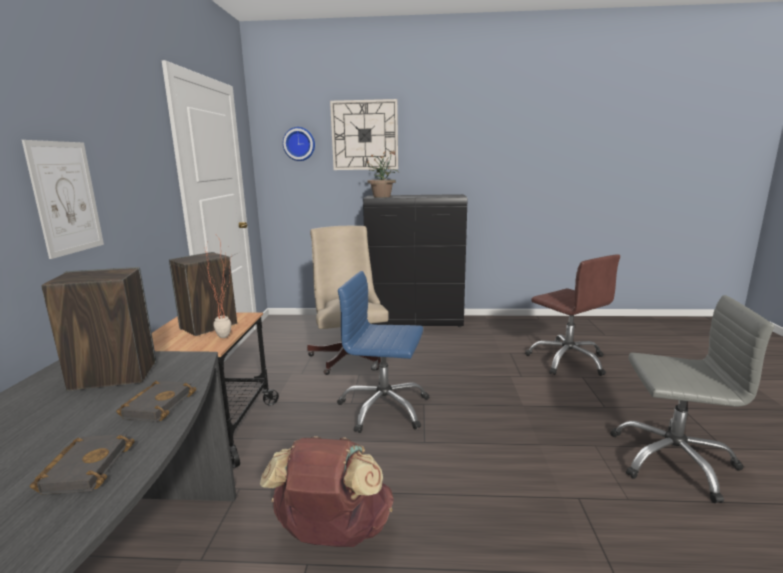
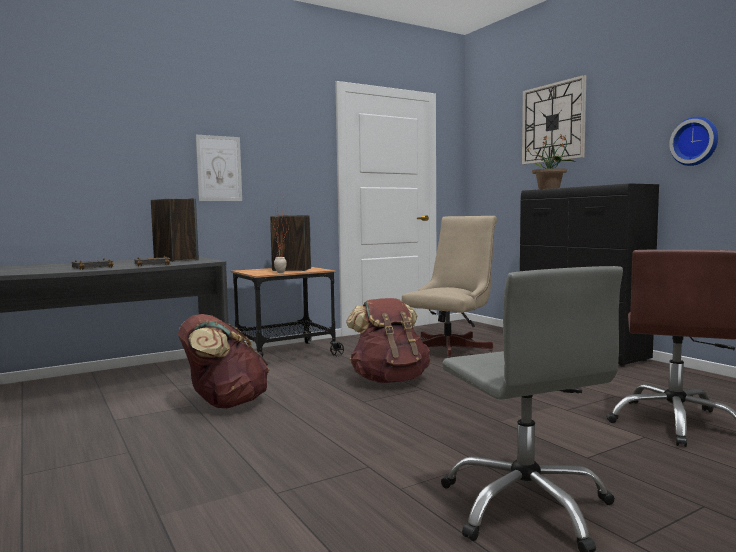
camera: 55 degrees right, 10 degrees down
wall clock [283,127,315,161] -> wall clock moved to [669,117,718,166]
blue office chair [337,271,429,433] -> brown backpack [346,298,430,383]

